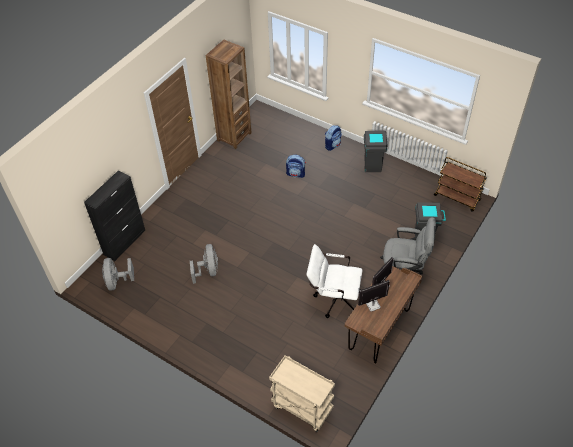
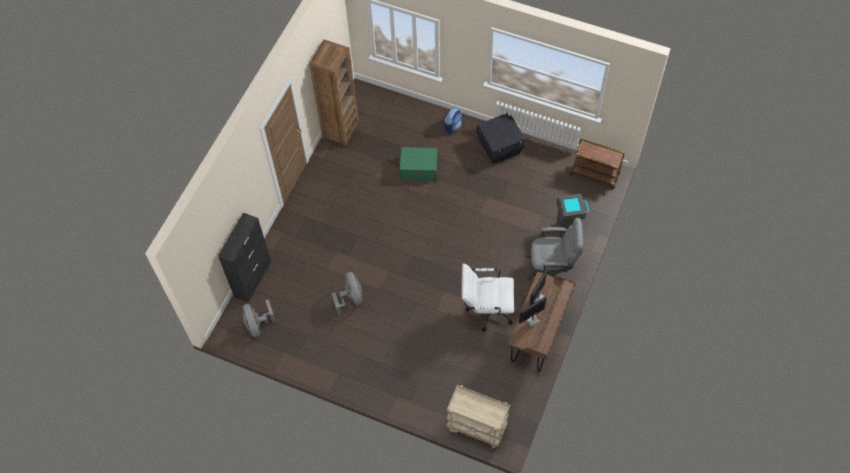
camera: 10 degrees left, 10 degrees up
backpack [286,155,306,178] -> green storage box [400,147,437,181]
grey trash can [364,131,388,172] -> black storage box [476,113,526,164]

